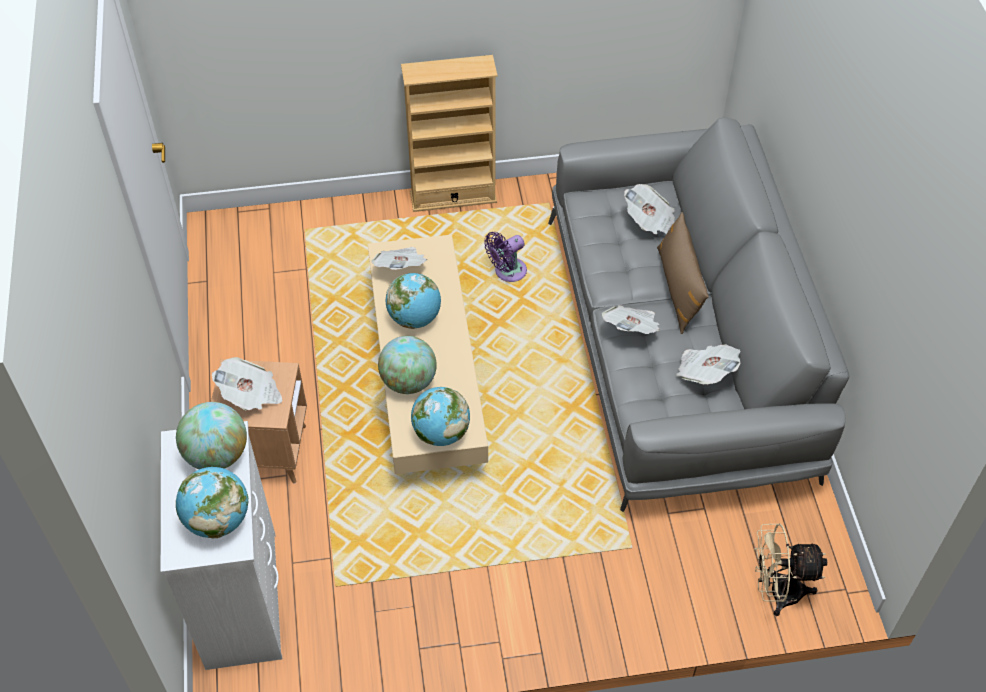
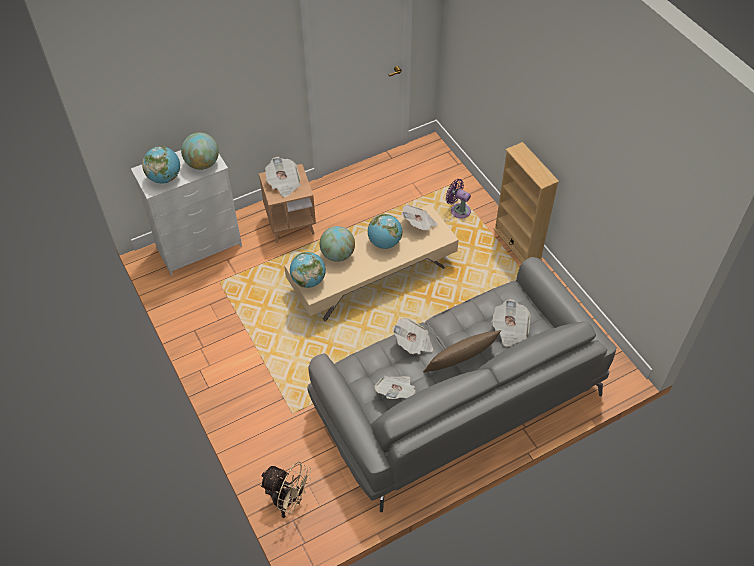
camera: 70 degrees right, 0 degrees up
purple fan [484,232,527,282] -> purple fan moved to [446,179,471,218]
beige fan [755,523,827,616] -> beige fan turned 135 degrees clockwise [260,461,311,518]

